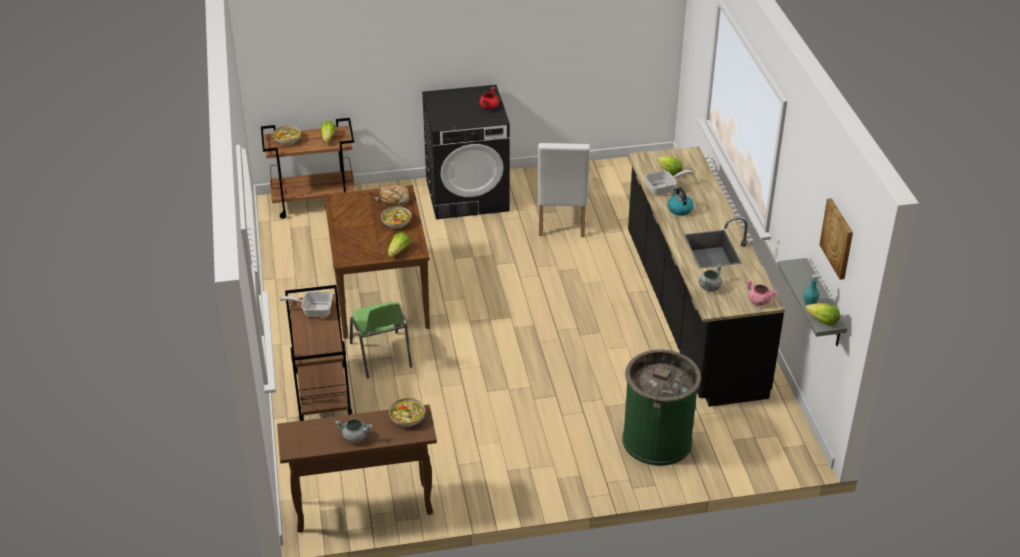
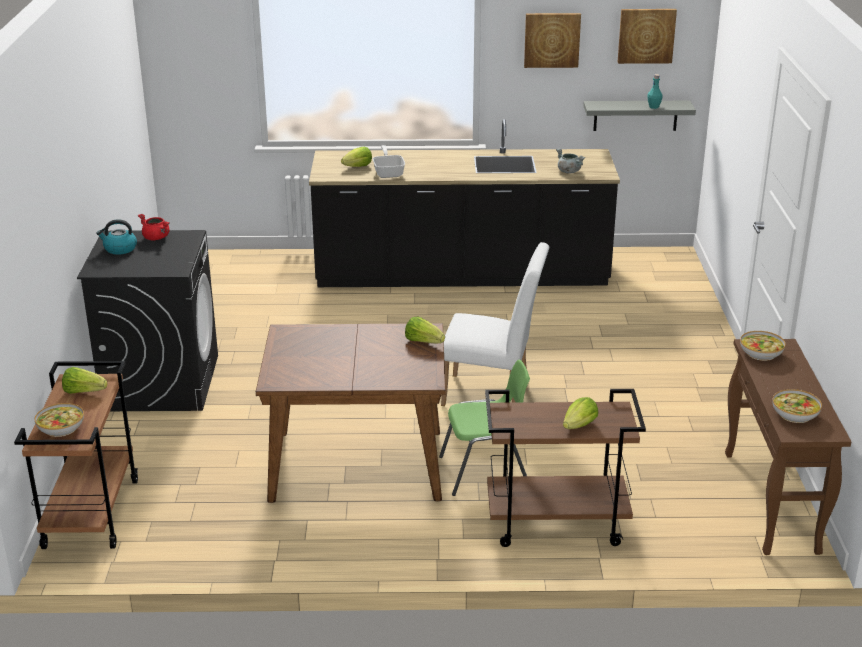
camera: 80 degrees left, 10 degrees down
frying pan [279,291,333,317] -> none
grey cooking pot [335,419,373,443] -> none
bread [375,184,409,207] -> none
bowl [381,206,411,229] -> bowl moved to [772,389,822,423]
white chair [537,143,590,237] -> white chair moved to [441,242,549,406]
green trash can [622,350,701,466] -> none
kettle [668,187,694,216] -> kettle moved to [96,219,137,255]
pink cooking pot [745,280,778,306] -> none
lettuce [805,303,840,325] -> lettuce moved to [563,397,598,429]
none -> picture [524,13,581,68]

